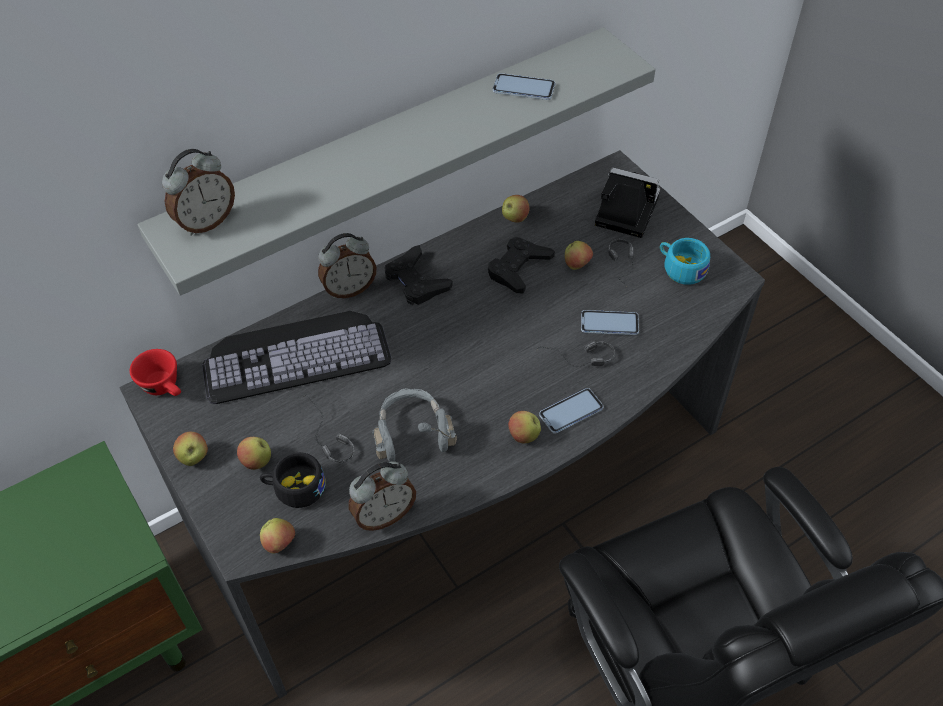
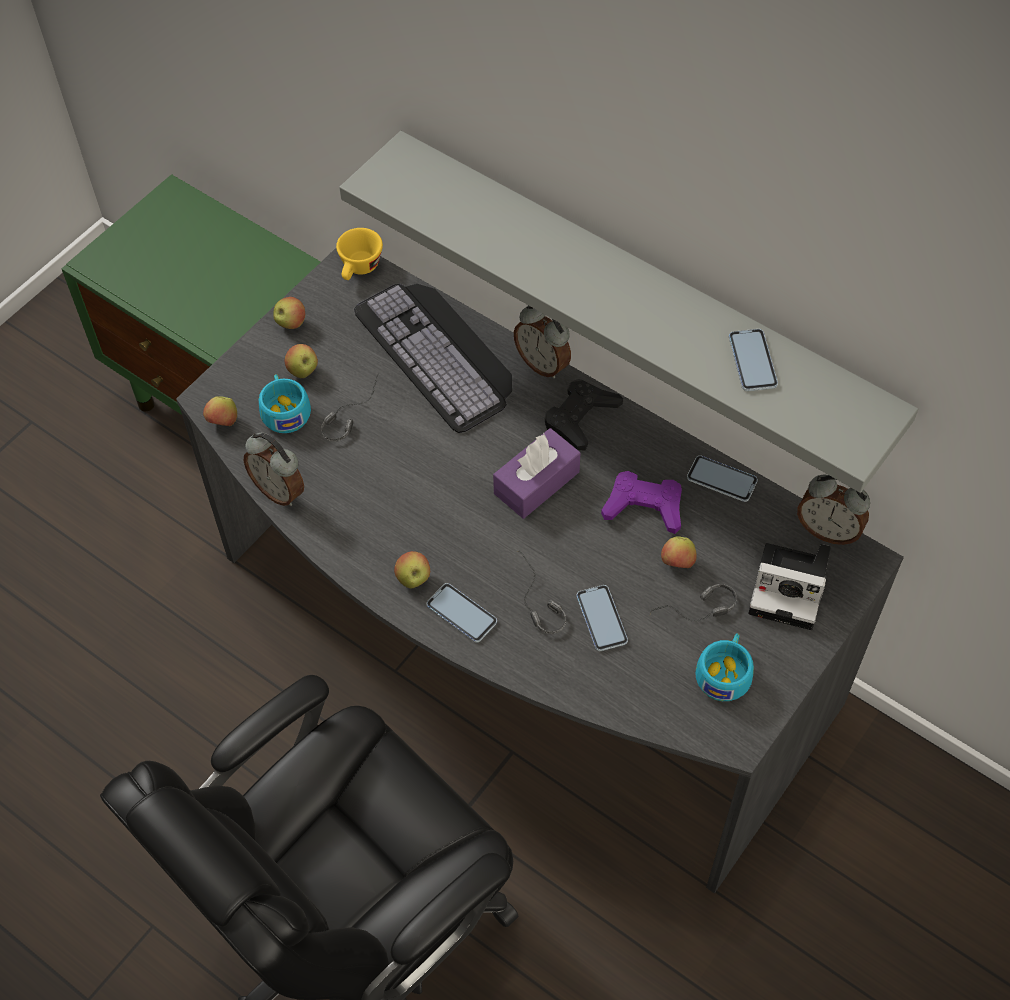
camera: 70 degrees right, 5 degrees up
red cup [130,349,181,396] -> yellow cup [336,228,383,280]
alarm clock [162,149,235,236] -> alarm clock moved to [797,475,870,545]
black cup [260,452,326,508] -> turquoise cup [259,374,311,433]
grey headphones [372,388,457,462] -> none
black game controller [488,237,555,293] -> purple game controller [601,471,682,534]
apple [502,195,529,223] -> phone [687,455,758,502]
camera [595,167,660,238] -> camera turned 105 degrees clockwise [749,543,831,630]
none -> purple tissue box [493,428,580,519]

